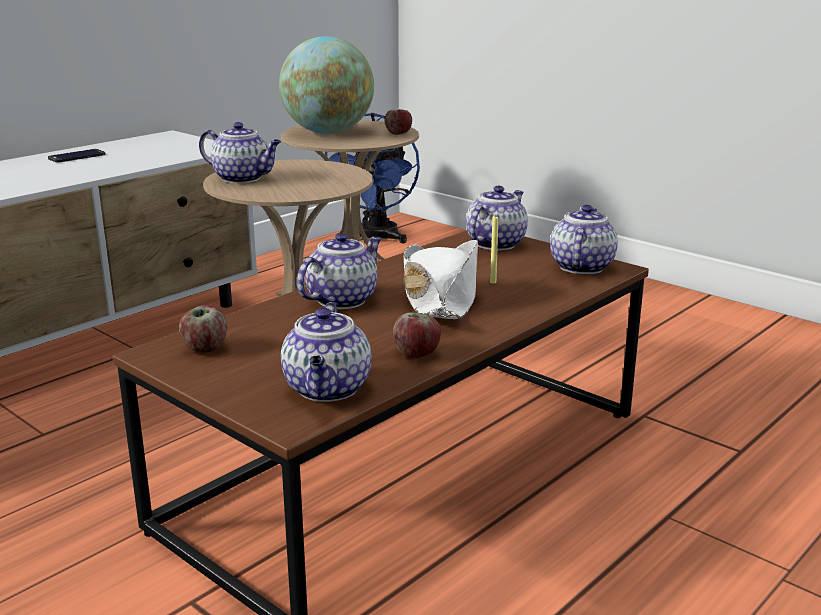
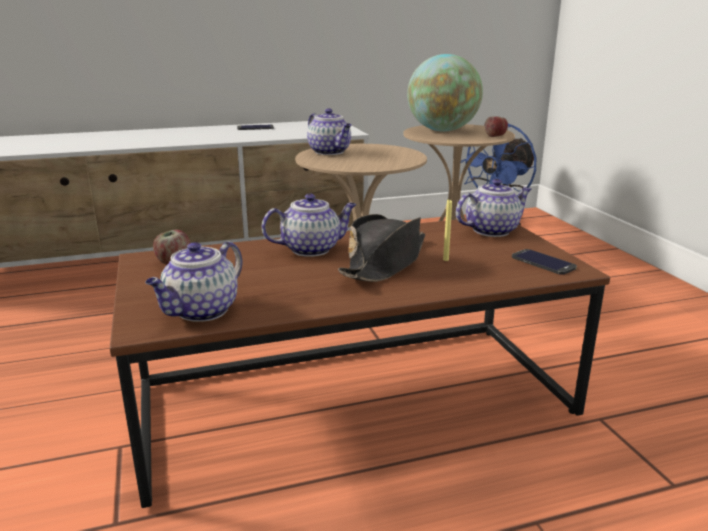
camera: 30 degrees right, 0 degrees up
apple [393,312,441,358] -> none
white hat [402,240,478,319] -> black hat [338,214,425,282]
teapot [550,205,618,274] -> phone [512,249,577,275]

